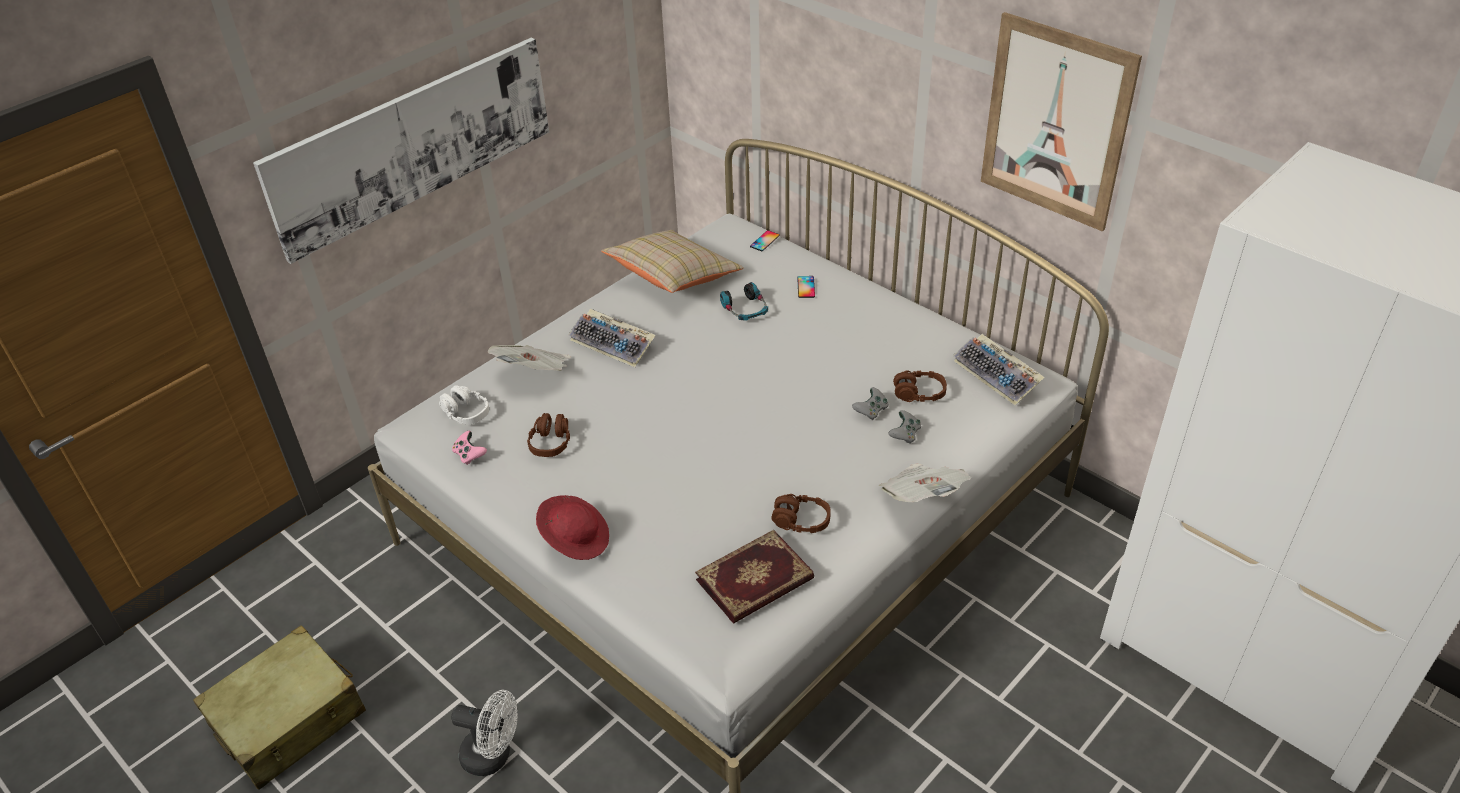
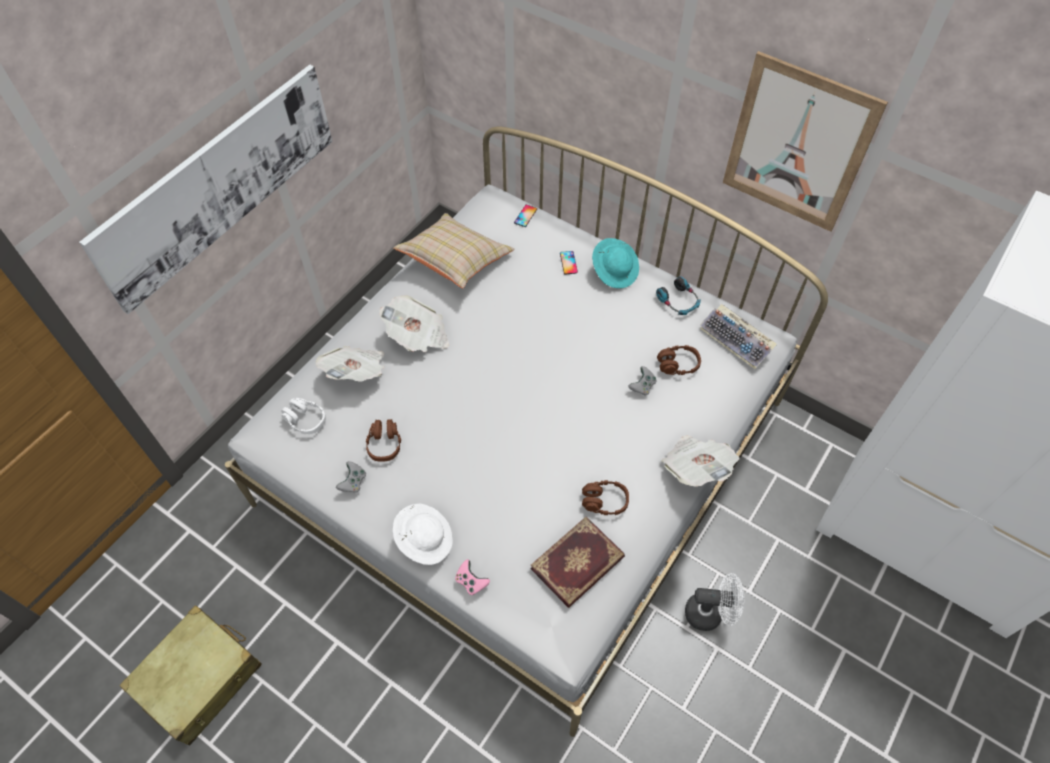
camera: 10 degrees left, 15 degrees up
white fan [451,690,518,776] -> white fan moved to [685,573,744,631]
pink game controller [452,431,487,465] -> pink game controller moved to [455,559,490,595]
red hat [536,495,609,560] -> white hat [393,504,453,565]
keyboard [568,309,656,367] -> newspaper [380,295,449,352]
headphones [720,282,768,321] -> headphones moved to [656,276,701,315]
grey game controller [888,410,921,444] -> grey game controller moved to [336,461,366,492]
none -> turquoise hat [592,238,639,288]

